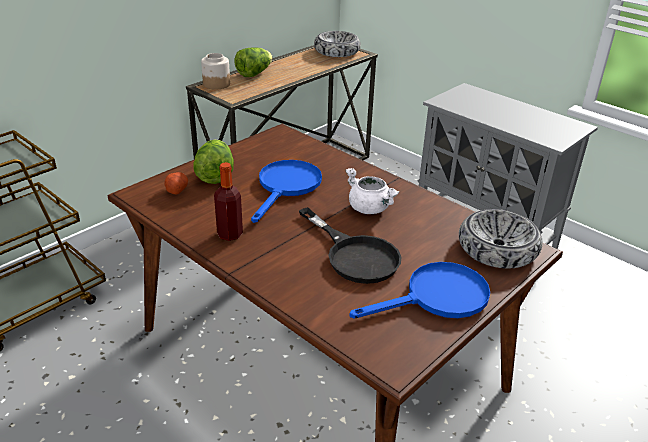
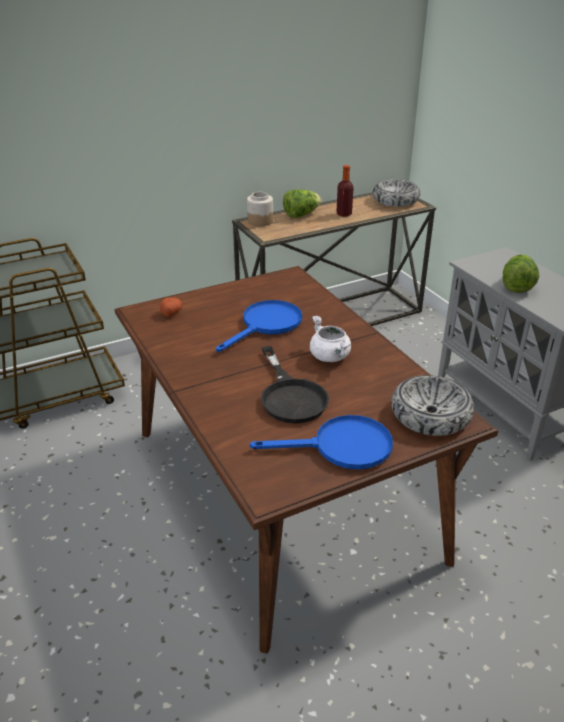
camera: 20 degrees right, 0 degrees up
lettuce [193,139,234,184] -> lettuce moved to [503,254,539,293]
bottle [214,162,243,241] -> bottle moved to [336,165,354,217]

